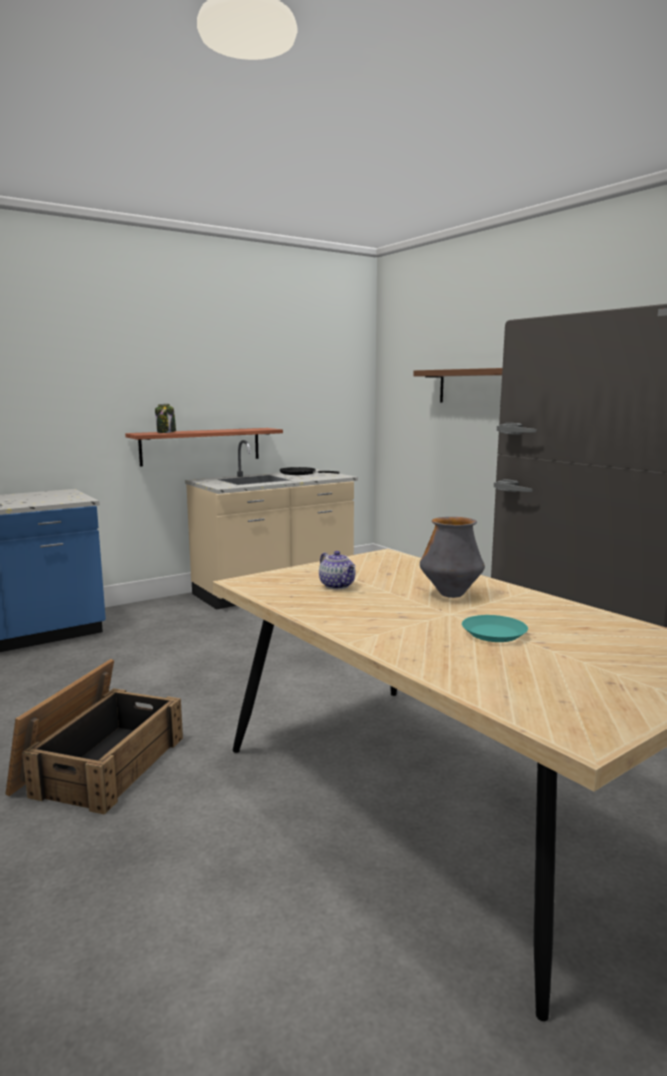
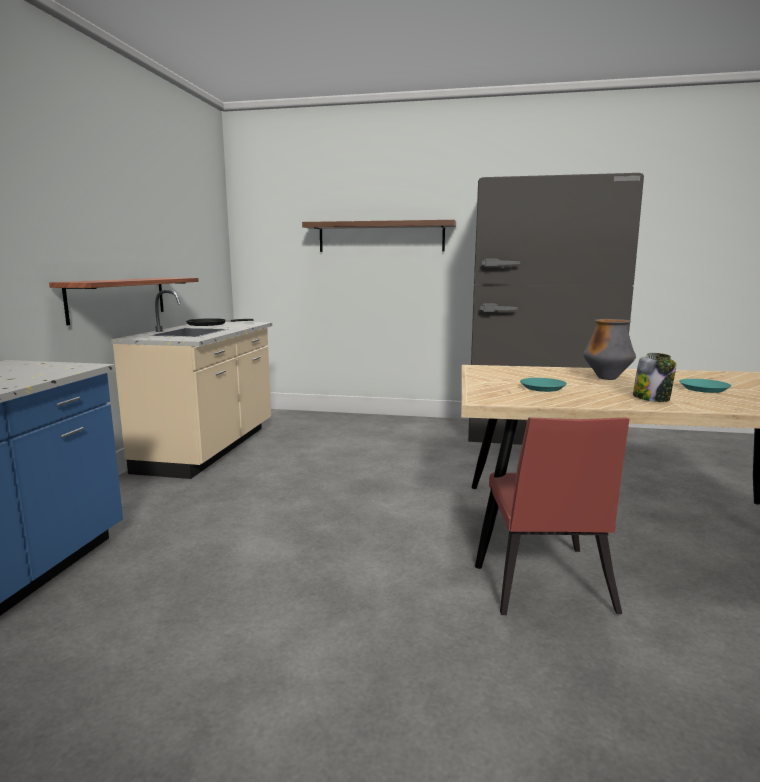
camera: 45 degrees left, 0 degrees up
crate [5,659,183,815] -> none
jar [155,404,176,433] -> jar moved to [633,353,676,402]
teapot [319,551,355,589] -> turquoise plate [520,378,567,392]
none -> red chair [489,417,630,615]

